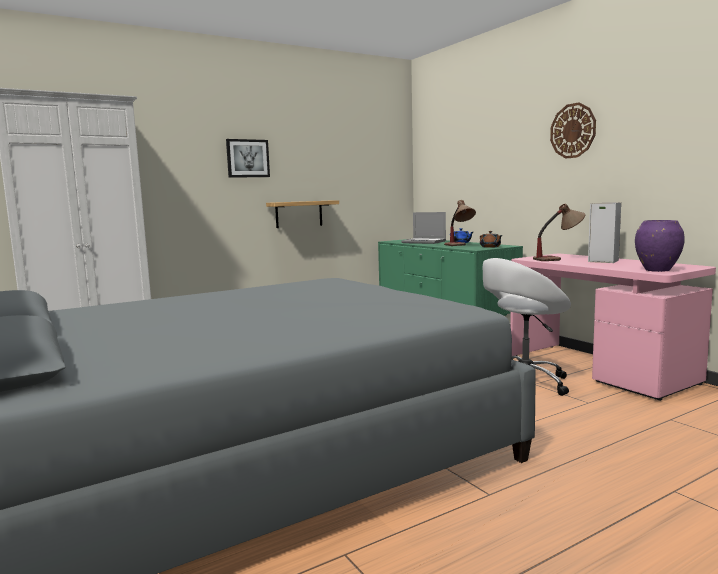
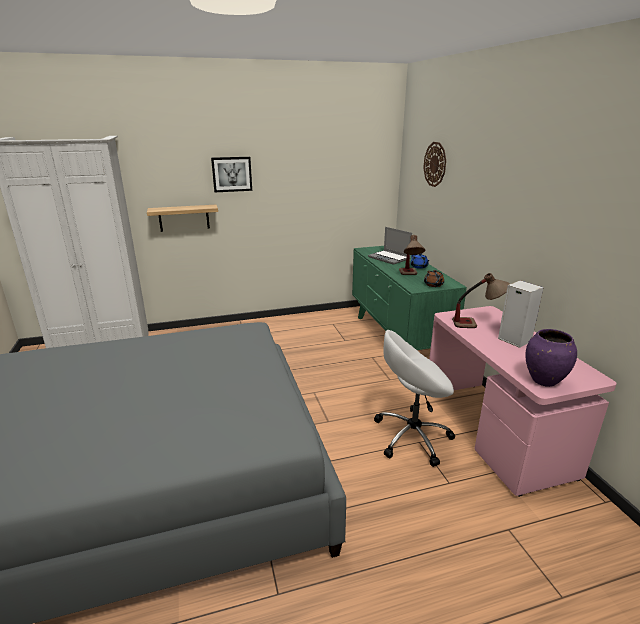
camera: 15 degrees right, 15 degrees up
shelf [266,200,339,228] -> shelf moved to [147,205,218,232]
wall clock [550,102,596,159] -> wall clock moved to [423,142,446,187]

